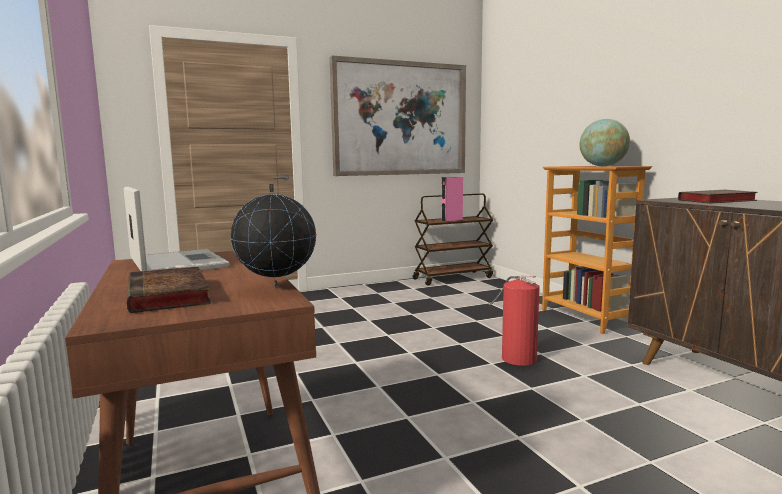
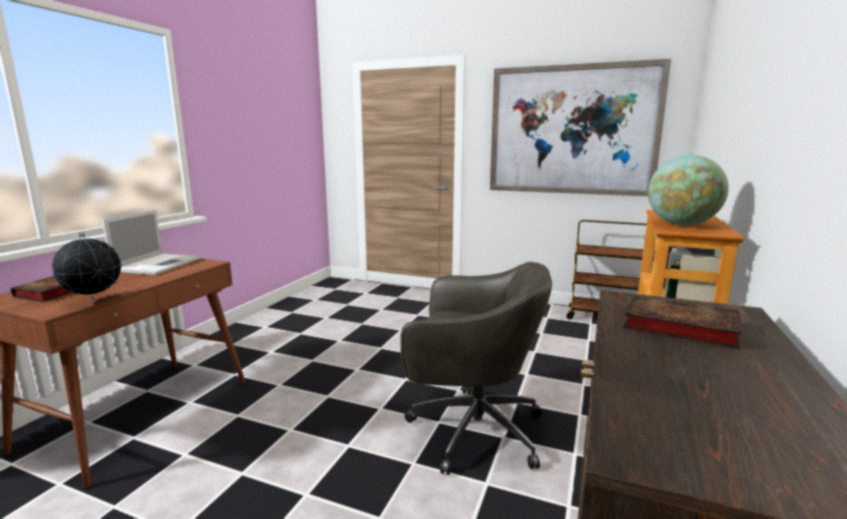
camera: 45 degrees right, 5 degrees up
pink speaker [441,177,463,222] -> none
fire extinguisher [489,276,540,366] -> grey office chair [400,262,552,475]

